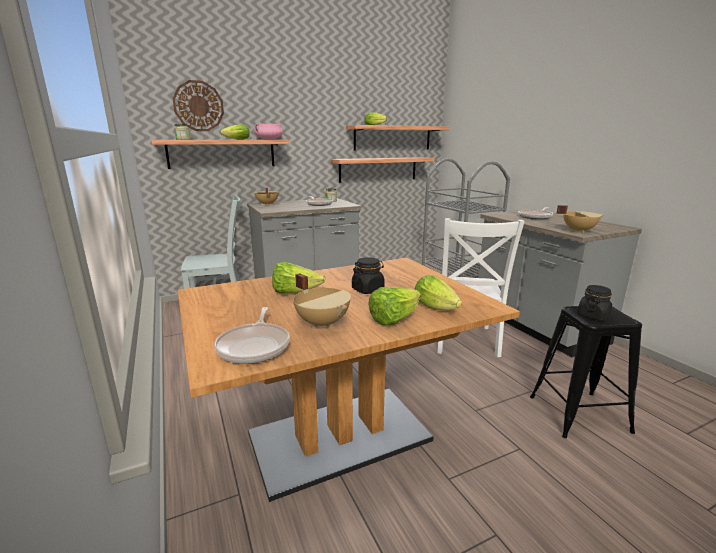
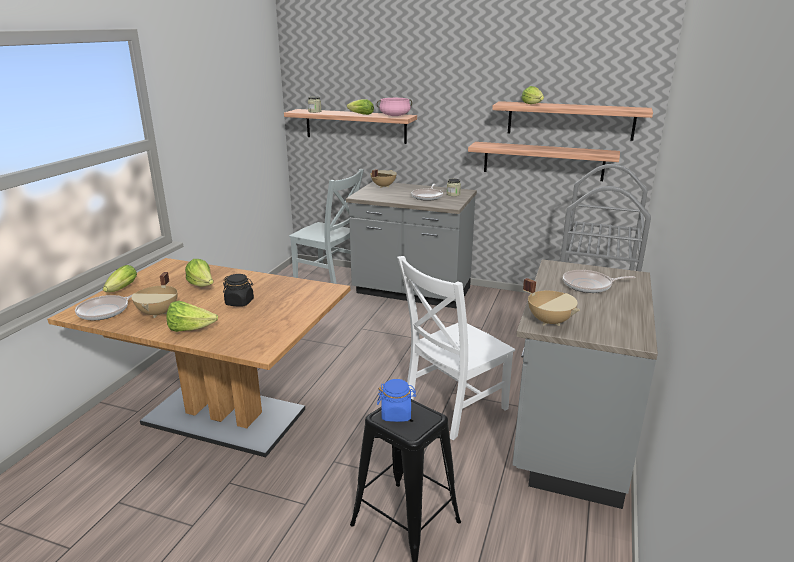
camera: 45 degrees right, 5 degrees up
wall clock [173,80,224,131] -> none
lettuce [415,275,462,310] -> lettuce moved to [103,265,137,292]
black jar [577,285,612,321] -> blue jar [377,379,416,422]

